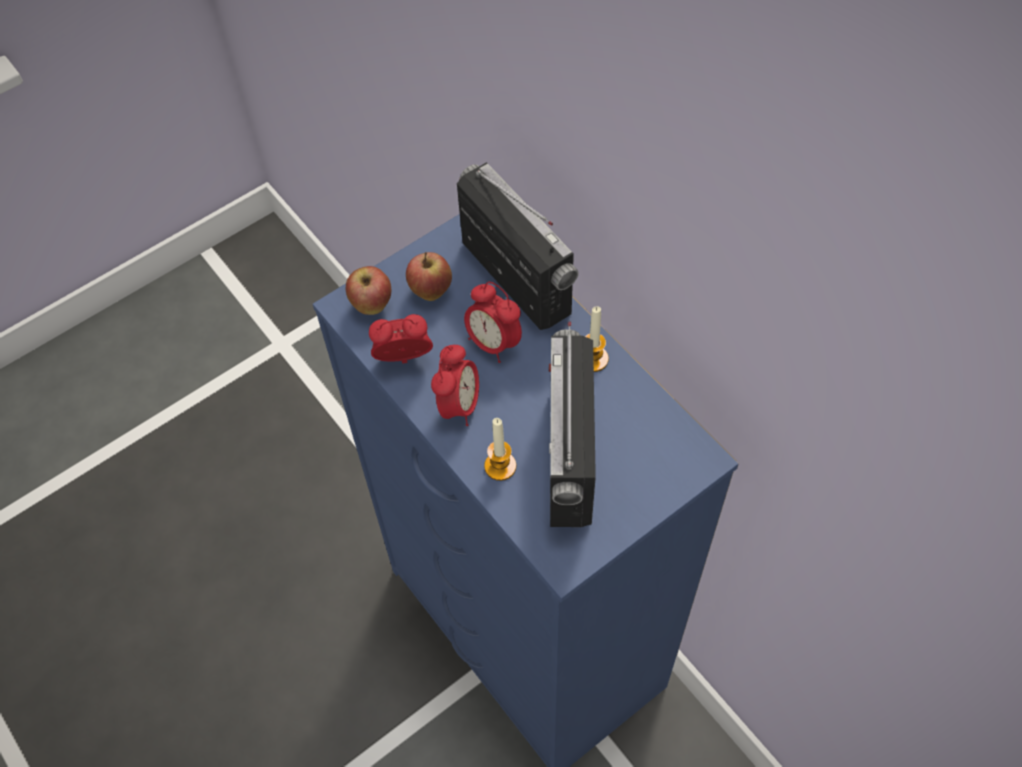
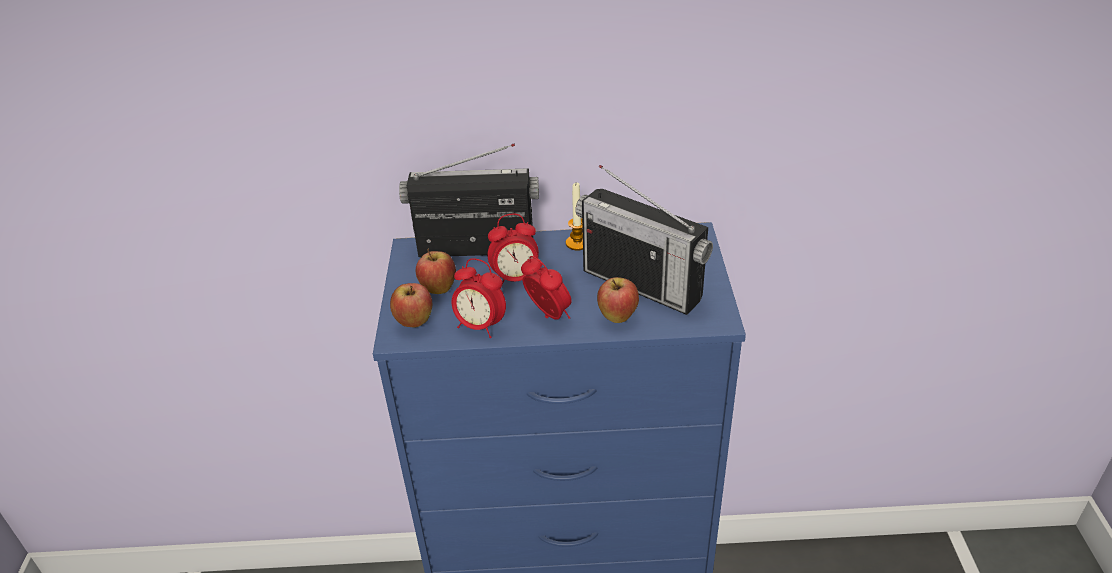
camera: 55 degrees left, 20 degrees down
alarm clock [369,314,433,364] -> alarm clock turned 90 degrees counterclockwise [452,258,506,338]
candle [484,418,516,481] -> apple [597,277,639,323]

